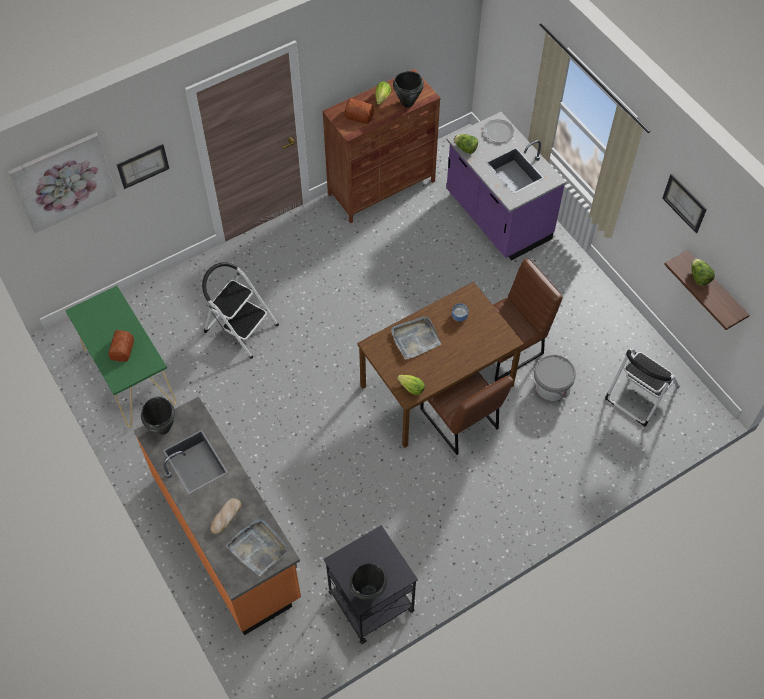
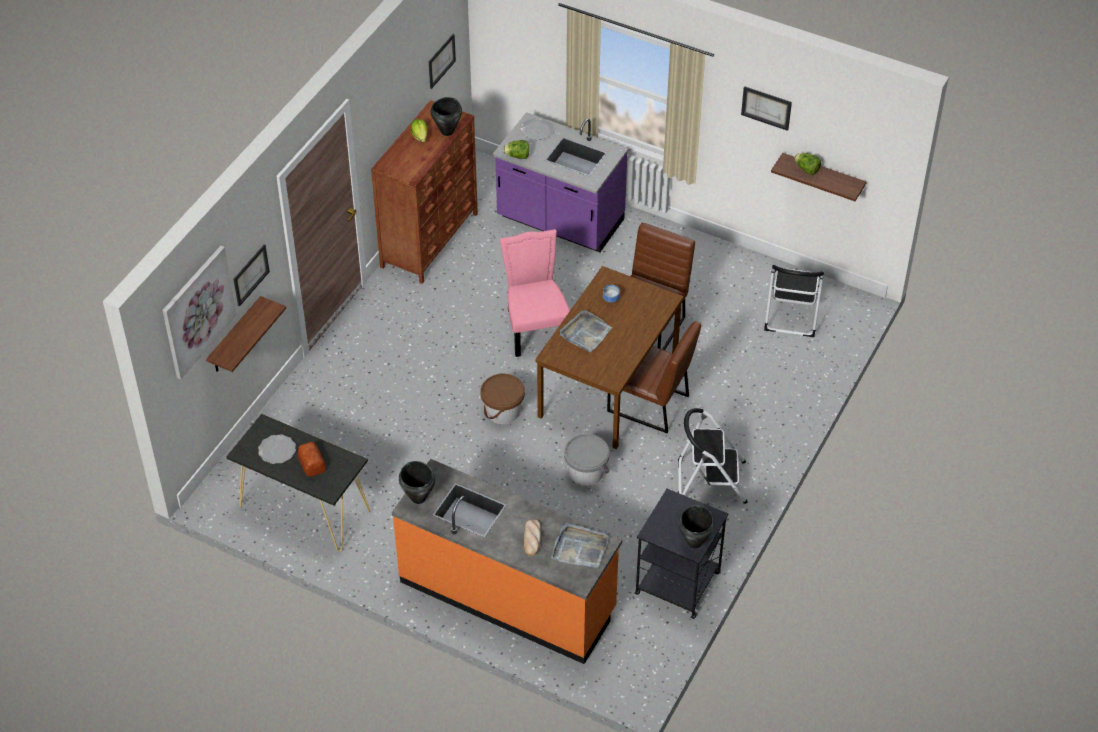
camera: 30 degrees left, 10 degrees down
green console table [65,286,176,427] -> black console table [226,414,370,551]
step ladder [202,262,279,359] -> step ladder moved to [678,408,748,504]
bread [345,98,374,124] -> none
lettuce [397,375,425,395] -> none
grey bucket [534,355,576,401] -> grey bucket moved to [564,434,610,486]
none -> shelf [206,296,286,372]
none -> plate [258,434,296,464]
none -> picture [429,34,456,89]
none -> brown bucket [480,374,525,424]
none -> pink chair [500,229,570,357]

